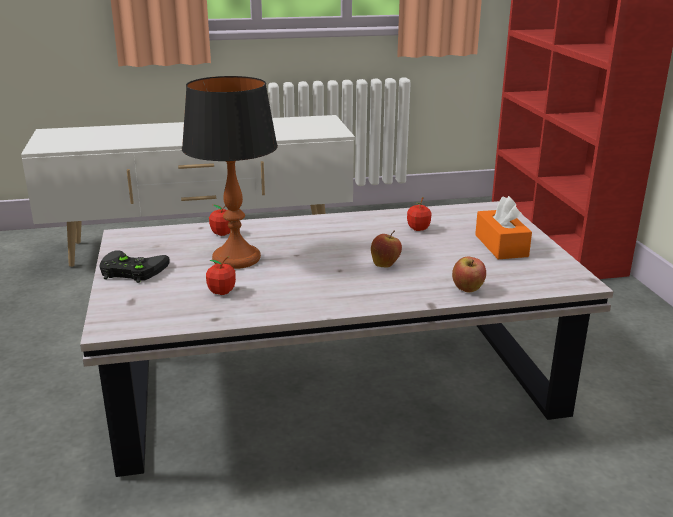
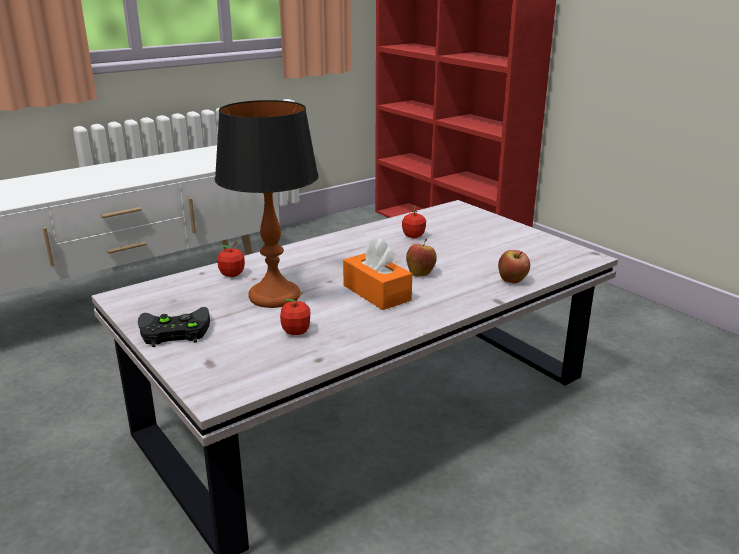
camera: 25 degrees left, 0 degrees up
orange tissue box [475,196,532,259] -> orange tissue box moved to [343,238,412,310]

